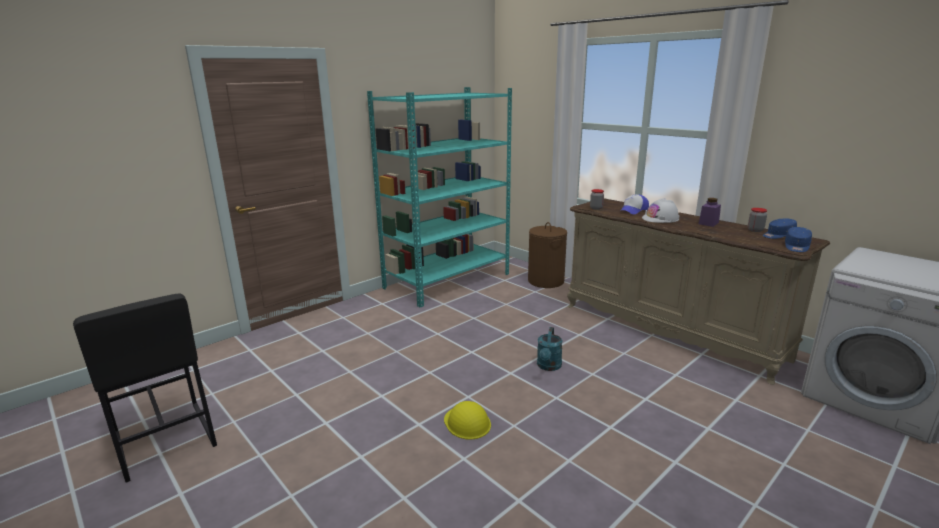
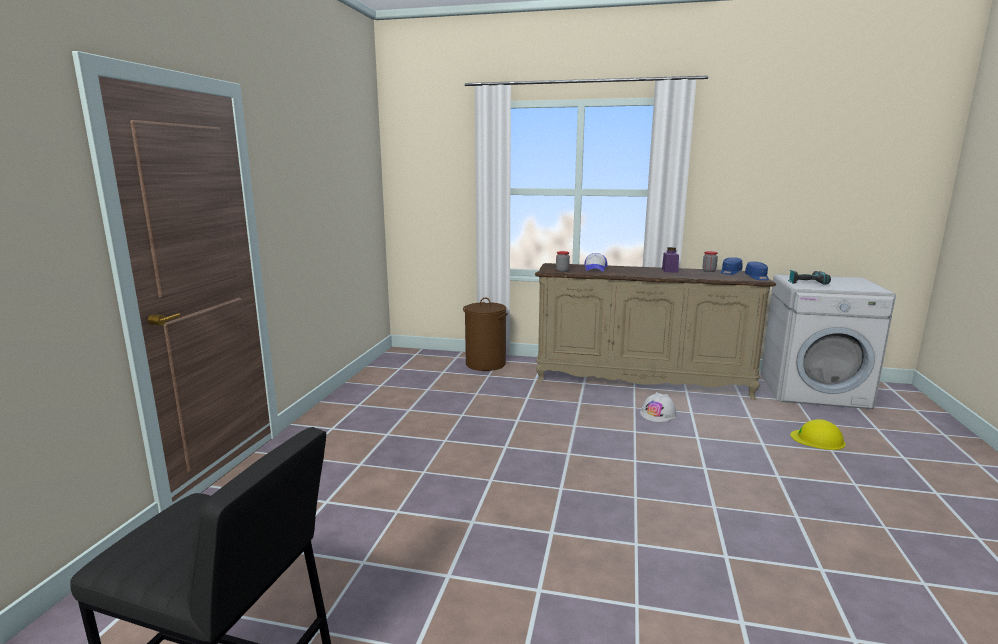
camera: 35 degrees left, 5 degrees down
turquoise bookcase [367,87,512,307] -> none
yellow hard hat [444,401,491,439] -> yellow hard hat moved to [790,419,845,450]
turquoise watering can [537,327,563,371] -> none
white hard hat [642,198,679,223] -> white hard hat moved to [640,392,677,422]
none -> power drill [788,270,831,285]

